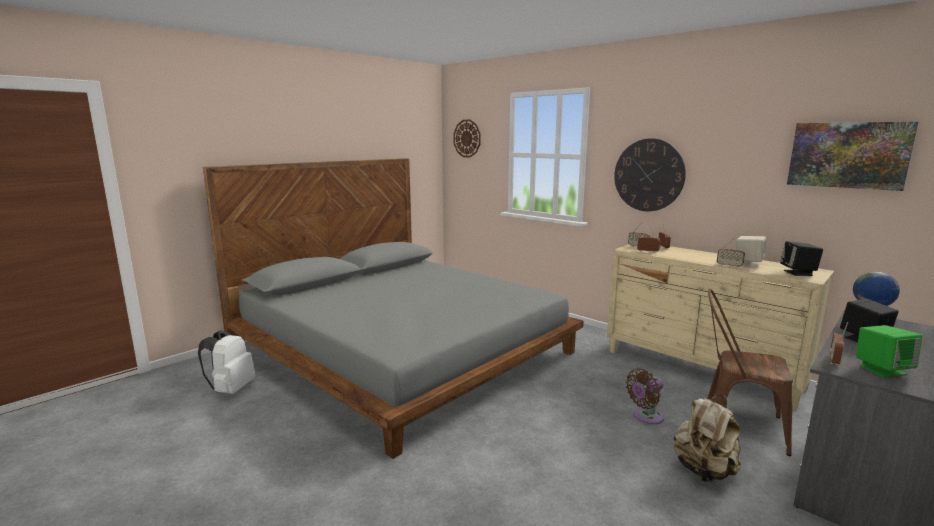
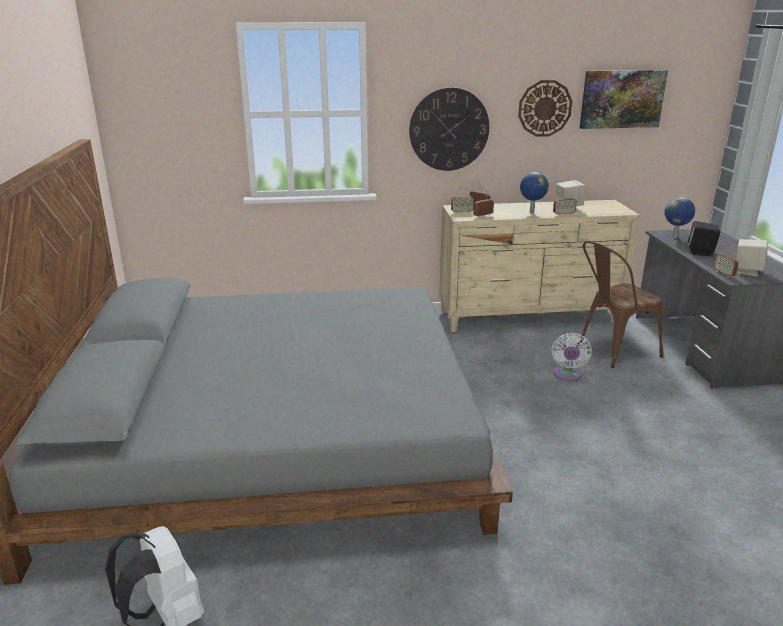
camera: 50 degrees left, 10 degrees up
wall clock [453,120,481,158] -> wall clock moved to [518,80,572,137]
brown fan [626,369,664,424] -> white fan [552,333,592,381]
beige backpack [674,395,741,482] -> none
black speaker [780,241,823,276] -> none
green speaker [856,325,922,378] -> beige speaker [736,239,768,276]
none -> globe [520,172,549,214]

